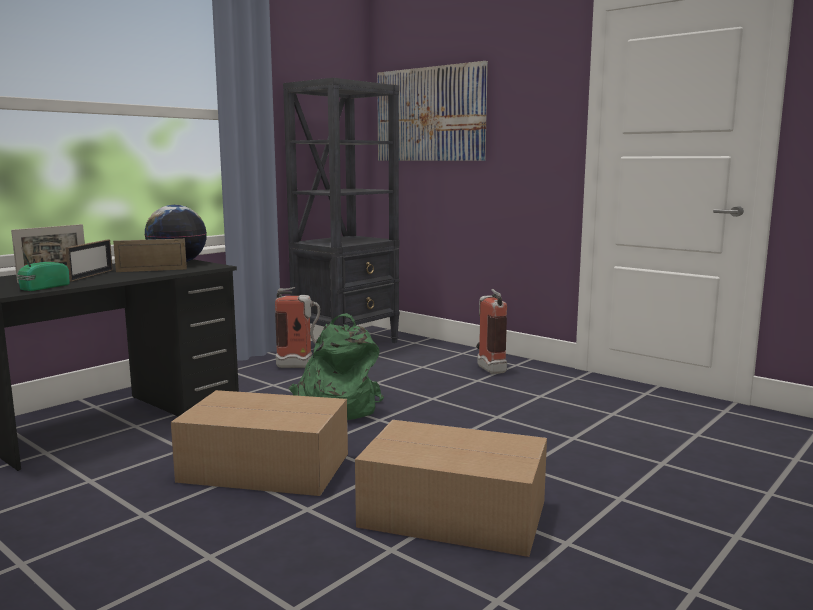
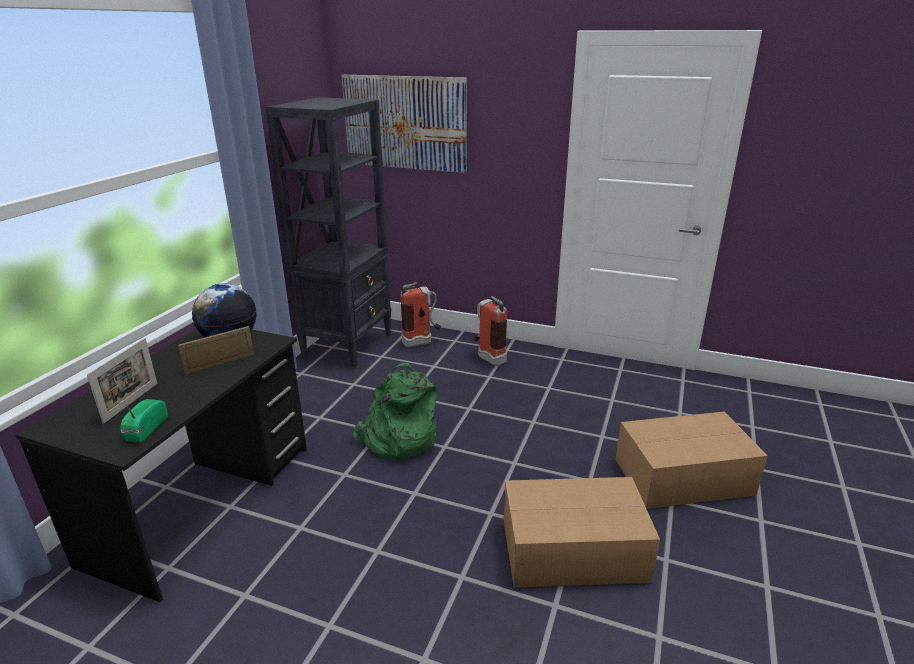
camera: 20 degrees left, 15 degrees up
picture frame [65,239,113,281] -> none
cardboard box [171,390,348,496] -> cardboard box moved to [616,412,768,509]
fire extinguisher [275,287,320,368] -> fire extinguisher moved to [401,282,442,347]

